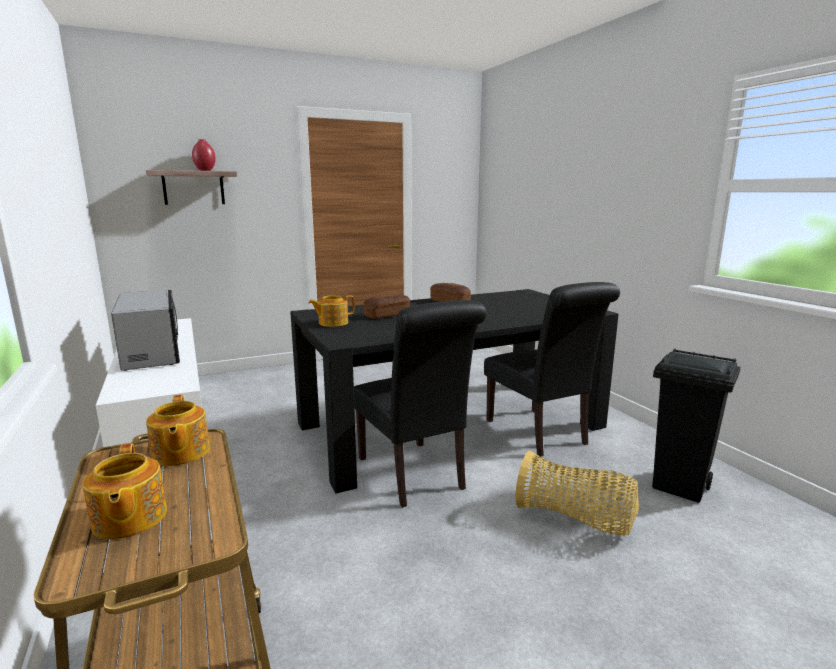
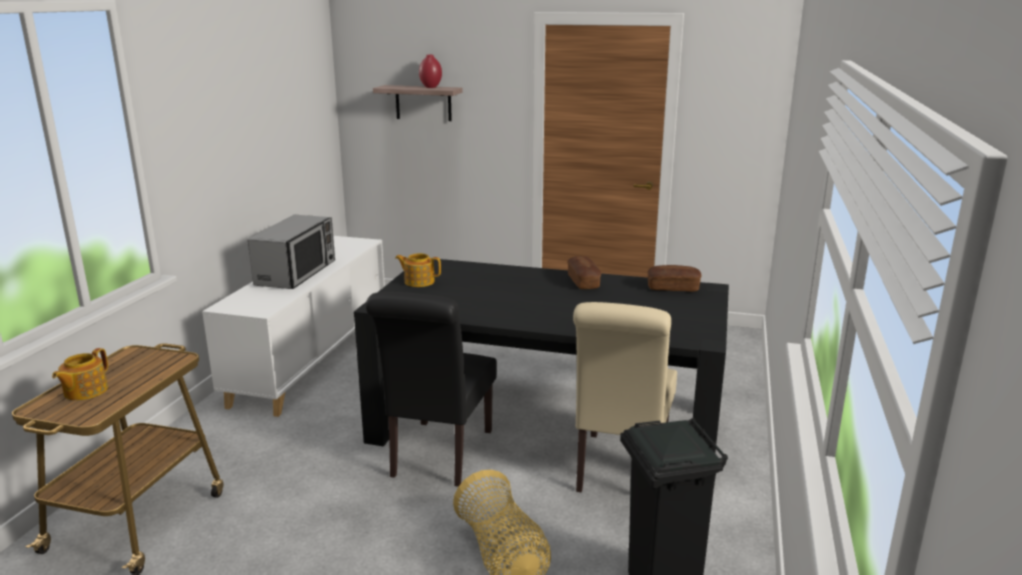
camera: 40 degrees right, 5 degrees up
teapot [146,395,210,466] -> none
bread [363,294,410,319] -> bread moved to [648,265,701,292]
black chair [484,282,620,457] -> beige chair [573,302,677,493]

